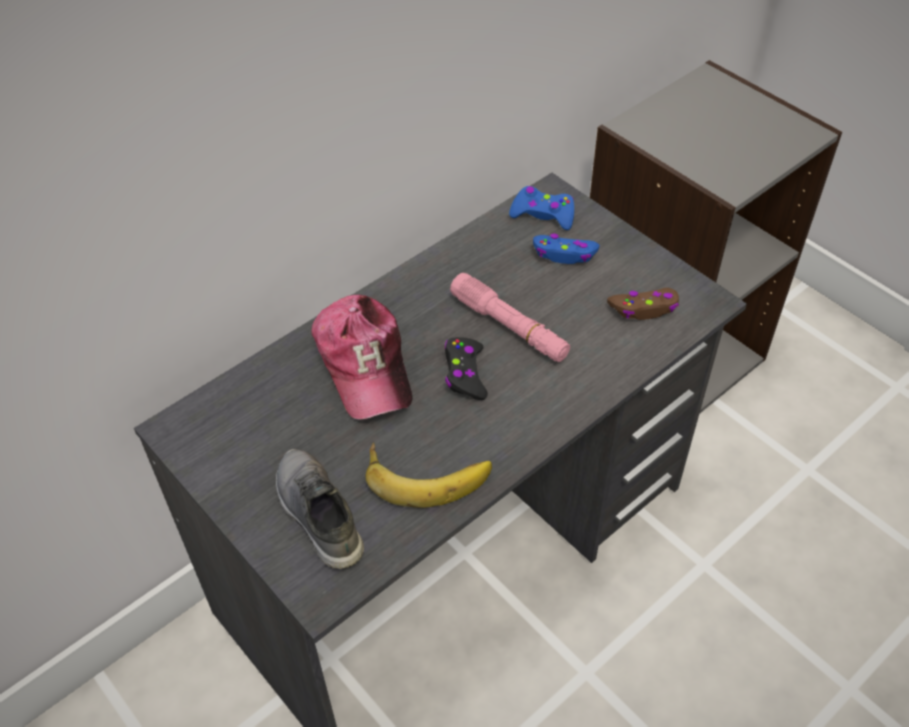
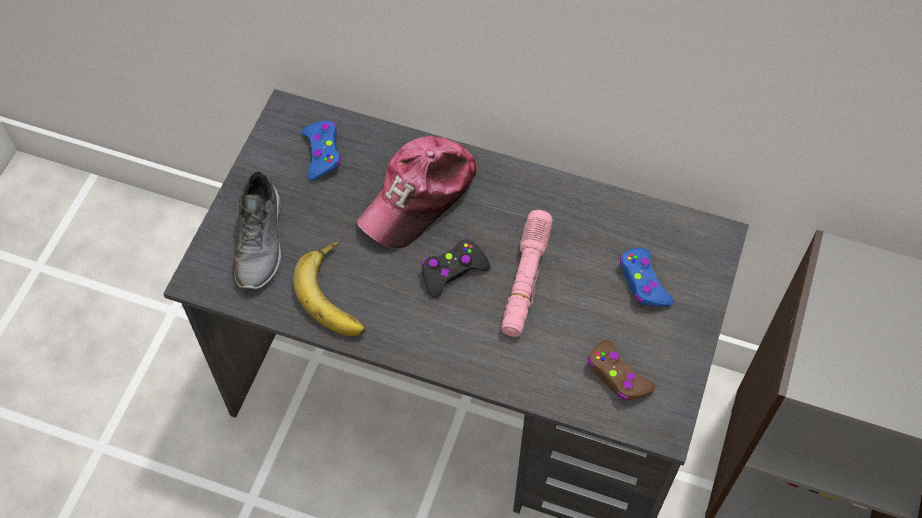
camera: 60 degrees right, 10 degrees up
grey shoe [276,449,364,569] -> grey shoe turned 150 degrees clockwise [234,171,282,290]
blue game controller [509,186,574,230] -> blue game controller moved to [302,121,341,181]

